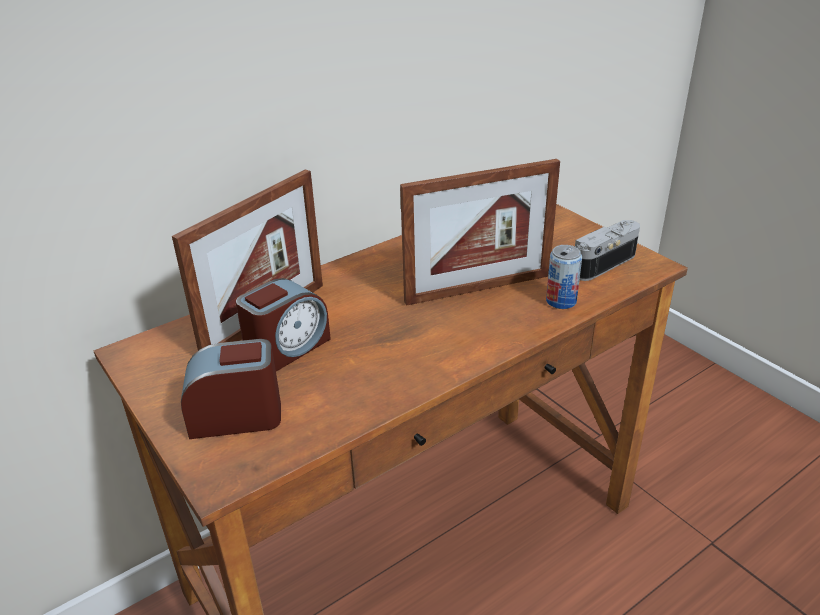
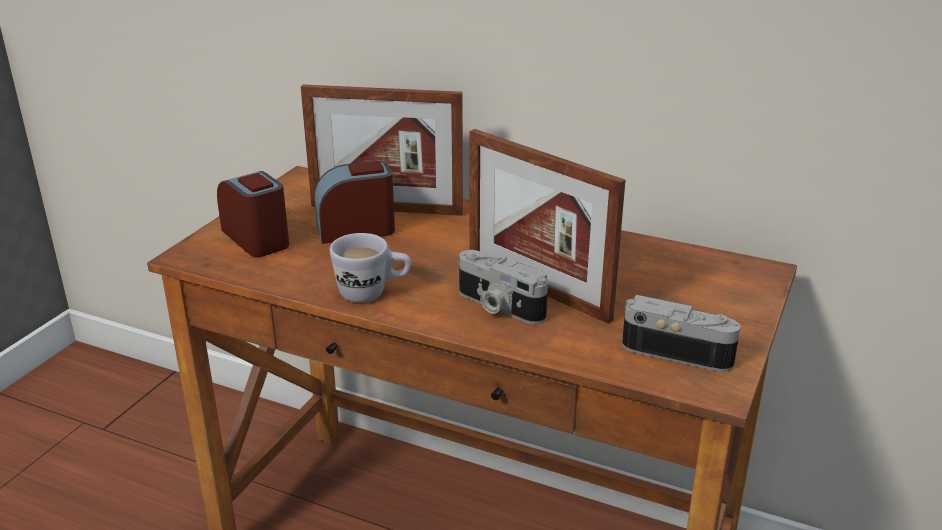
camera: 60 degrees right, 5 degrees down
alarm clock [236,278,331,371] -> alarm clock turned 150 degrees clockwise [314,161,395,244]
can [546,245,582,309] -> none
none -> white mug [330,233,411,303]
none -> camera [459,250,548,324]

